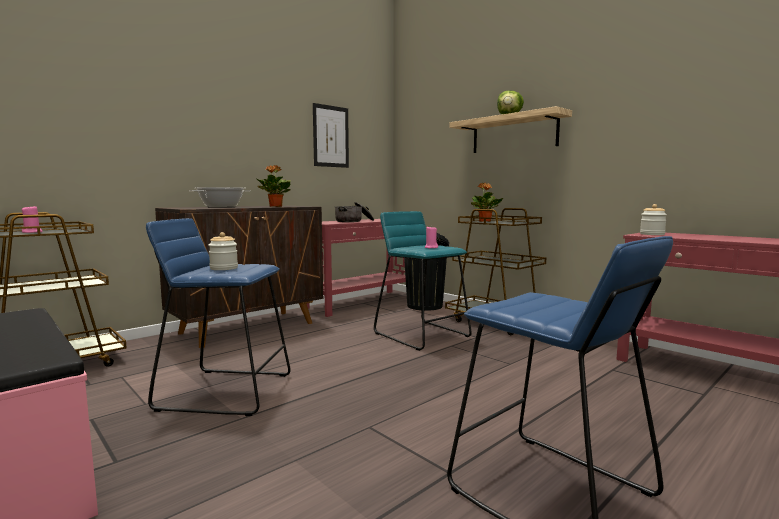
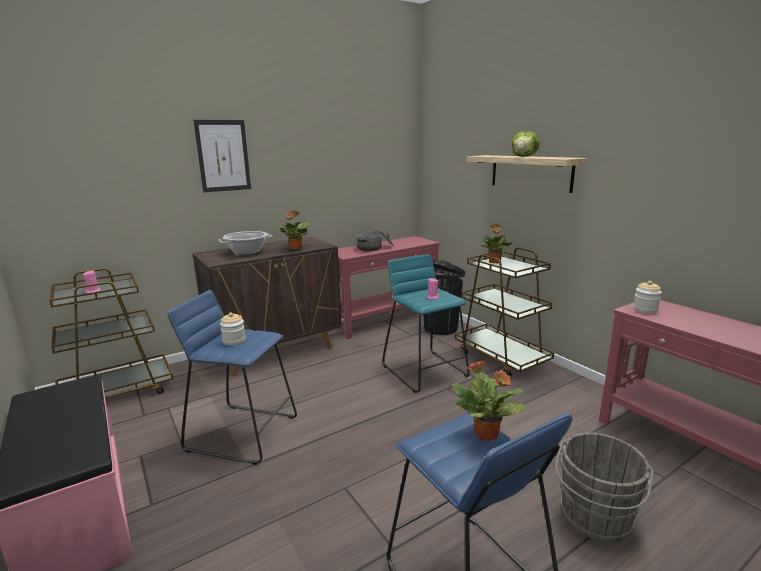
camera: 10 degrees right, 10 degrees up
picture [313,103,349,168] -> picture moved to [193,120,251,192]
none -> potted plant [453,361,526,441]
none -> grey bucket [555,433,654,542]

